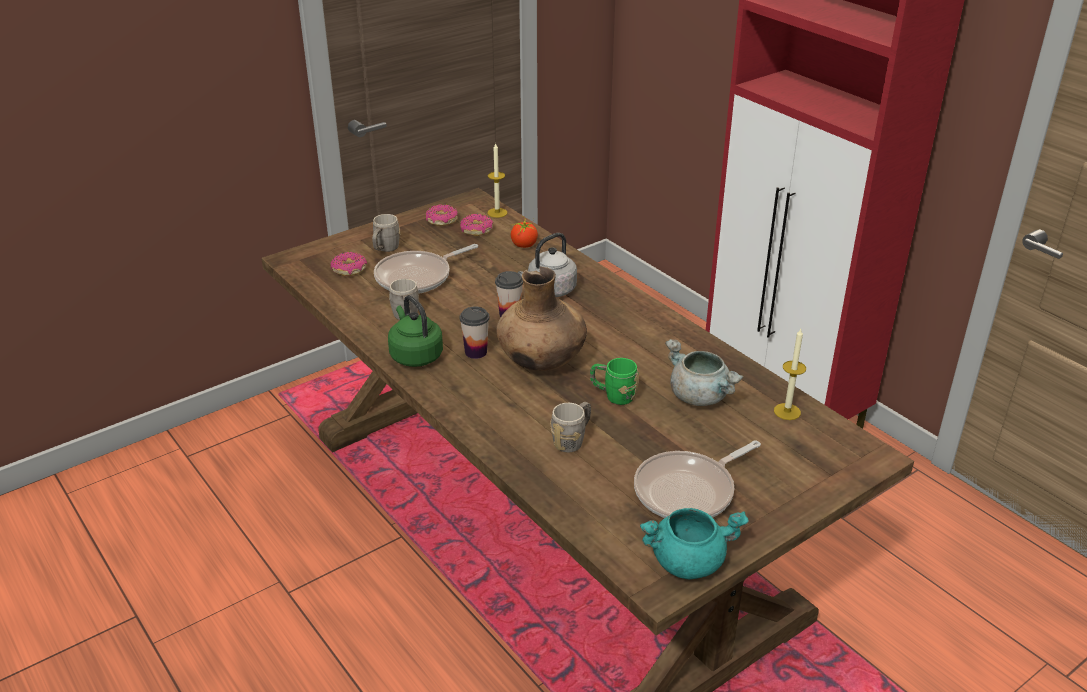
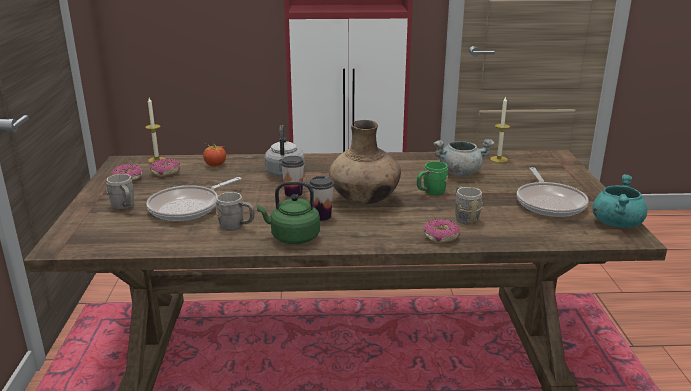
camera: 55 degrees left, 10 degrees down
donut [331,252,367,276] -> donut moved to [424,219,460,243]
frying pan [374,244,478,294] -> frying pan turned 45 degrees clockwise [146,177,242,221]

